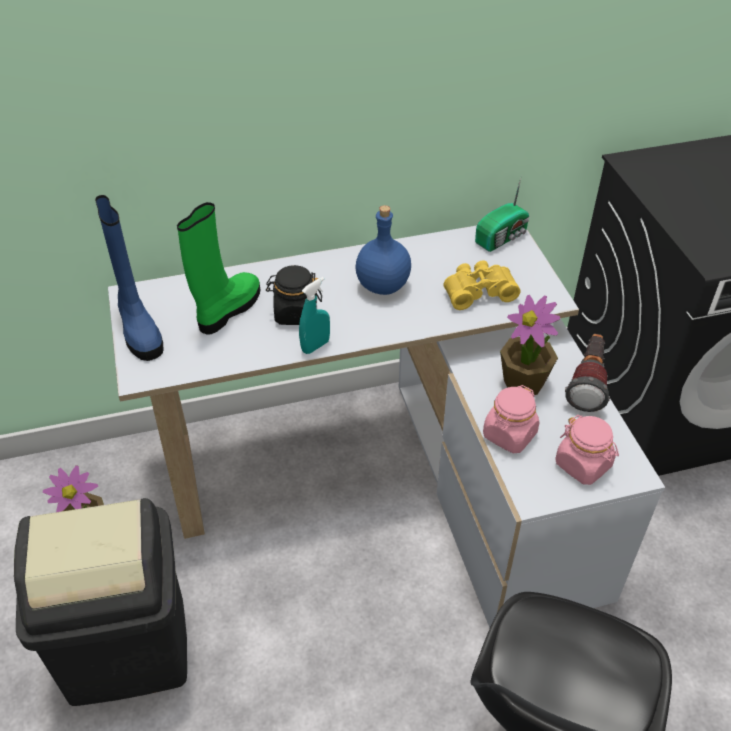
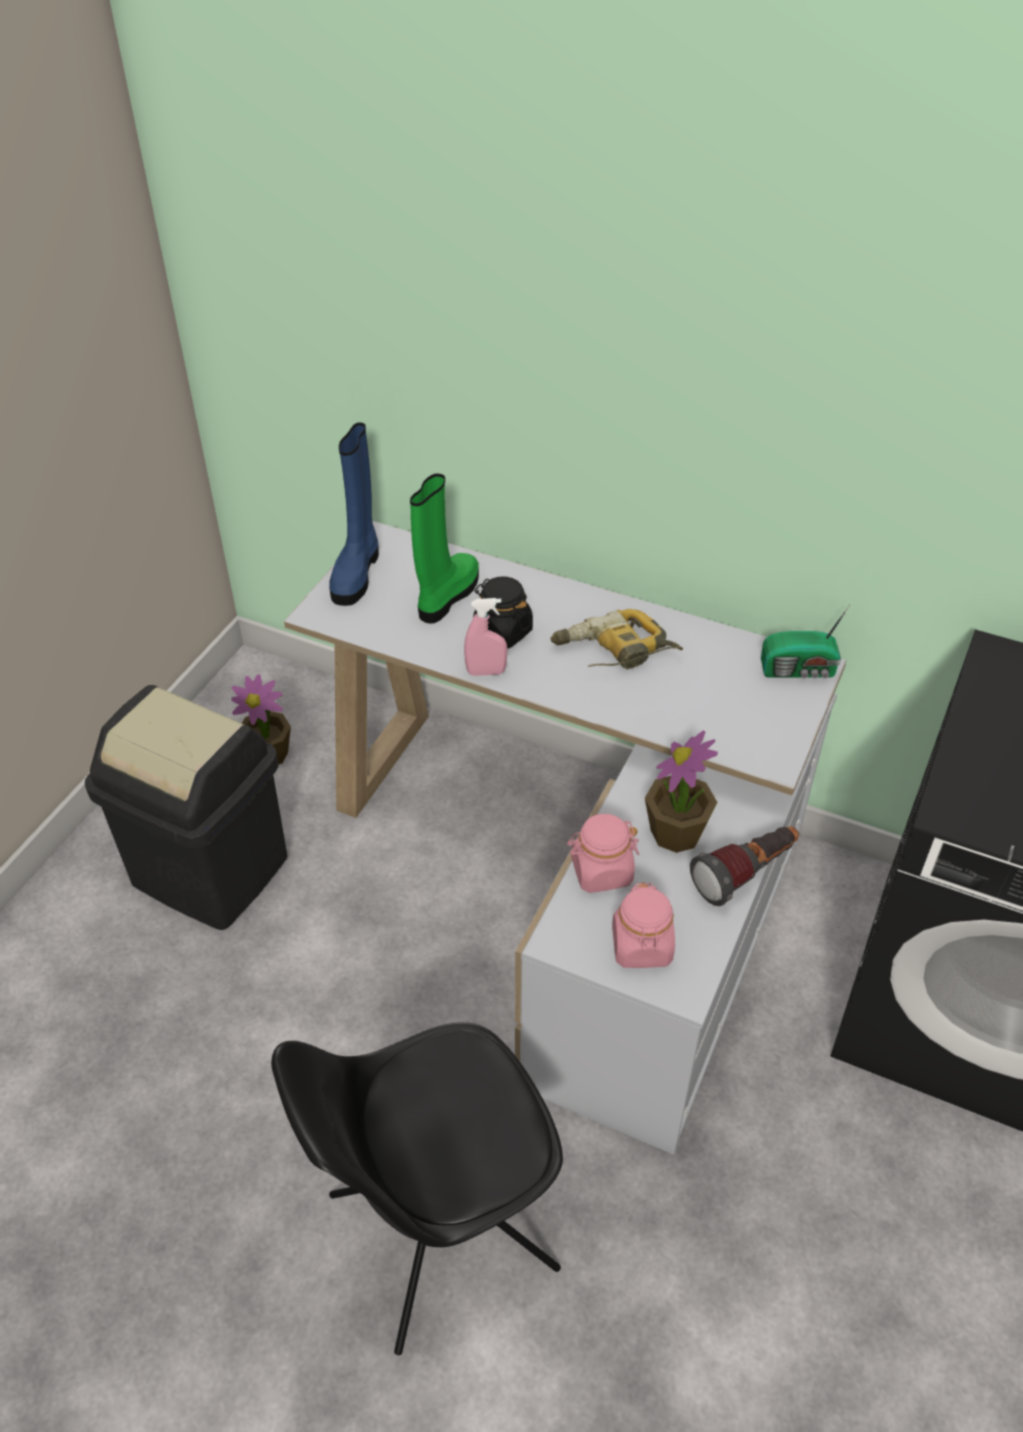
camera: 40 degrees right, 0 degrees up
green boot [177,202,260,335] -> green boot turned 45 degrees counterclockwise [410,473,479,624]
turquoise spray bottle [299,277,330,354] -> pink spray bottle [464,598,507,676]
blue bottle [356,205,411,295] -> power drill [551,609,683,669]
yellow binoculars [444,260,520,310] -> none

